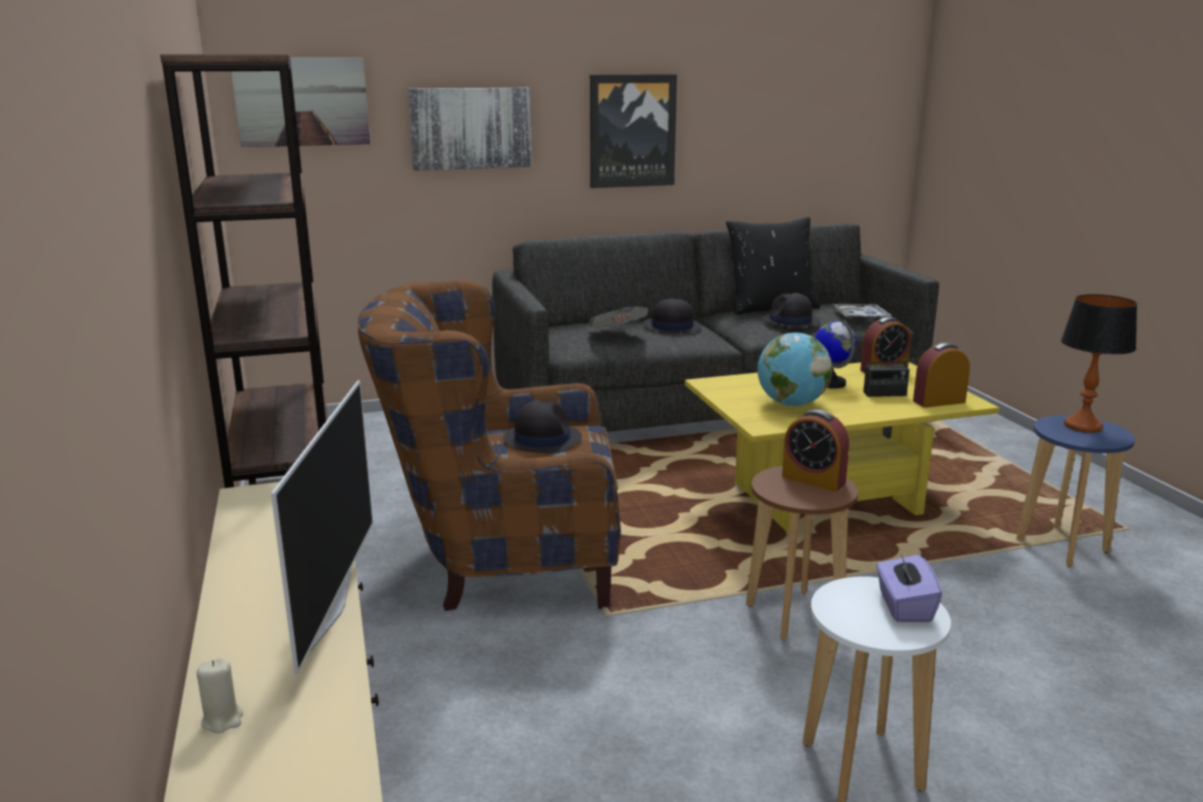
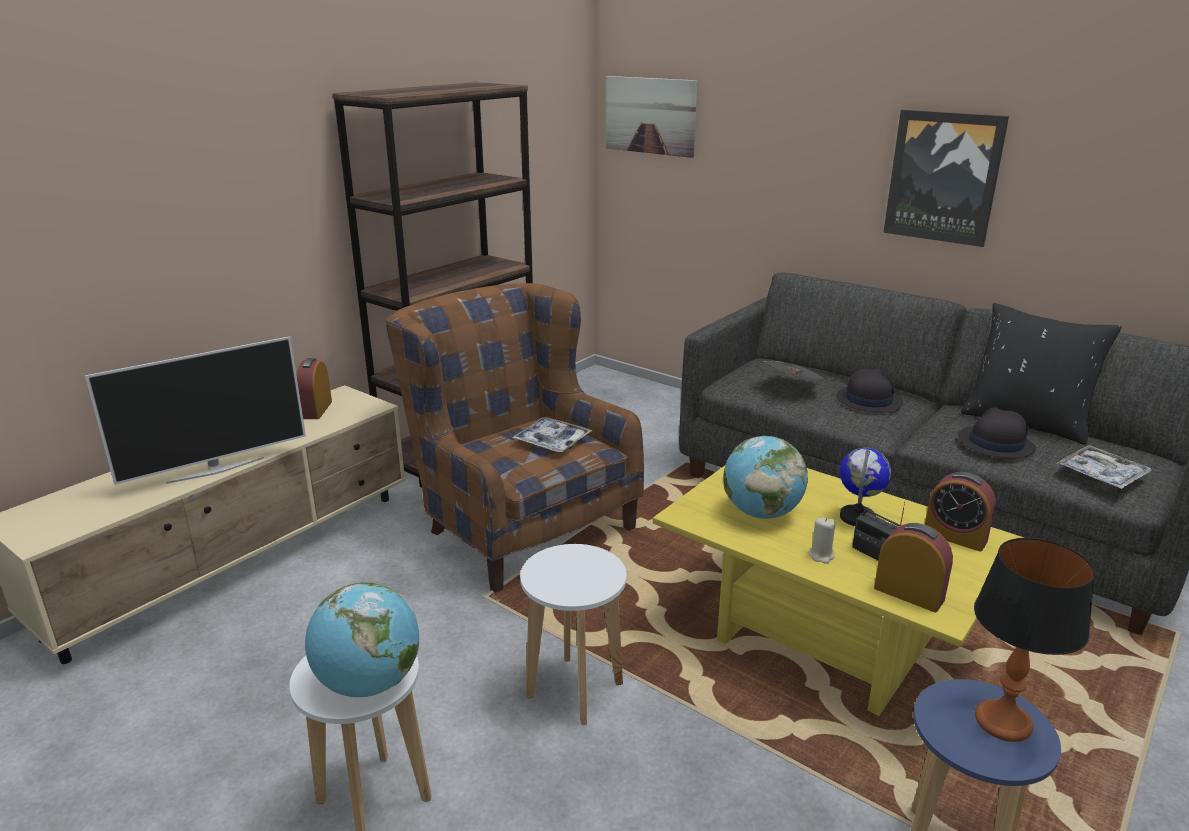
camera: 55 degrees right, 5 degrees up
beige candle [197,658,243,733] -> beige candle moved to [808,517,836,564]
picture [408,88,532,171] -> none
black hat [503,400,582,454] -> tray [512,417,592,452]
brown stool [746,466,858,640] -> white stool [520,544,627,725]
alarm clock [782,409,849,492] -> alarm clock moved to [296,358,332,419]
purple tissue box [876,548,942,622] -> globe [305,582,419,697]

